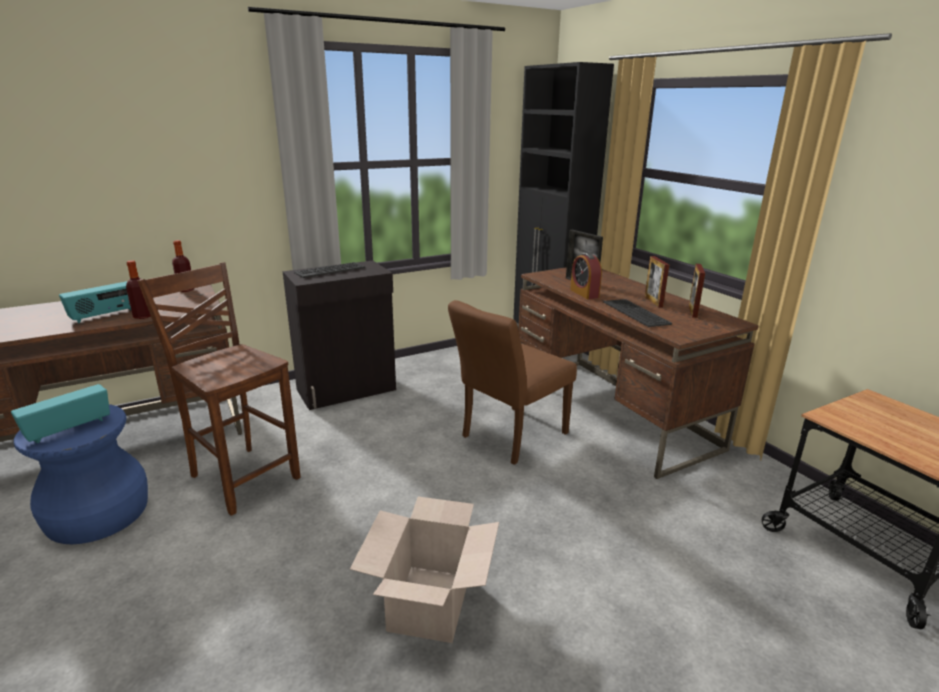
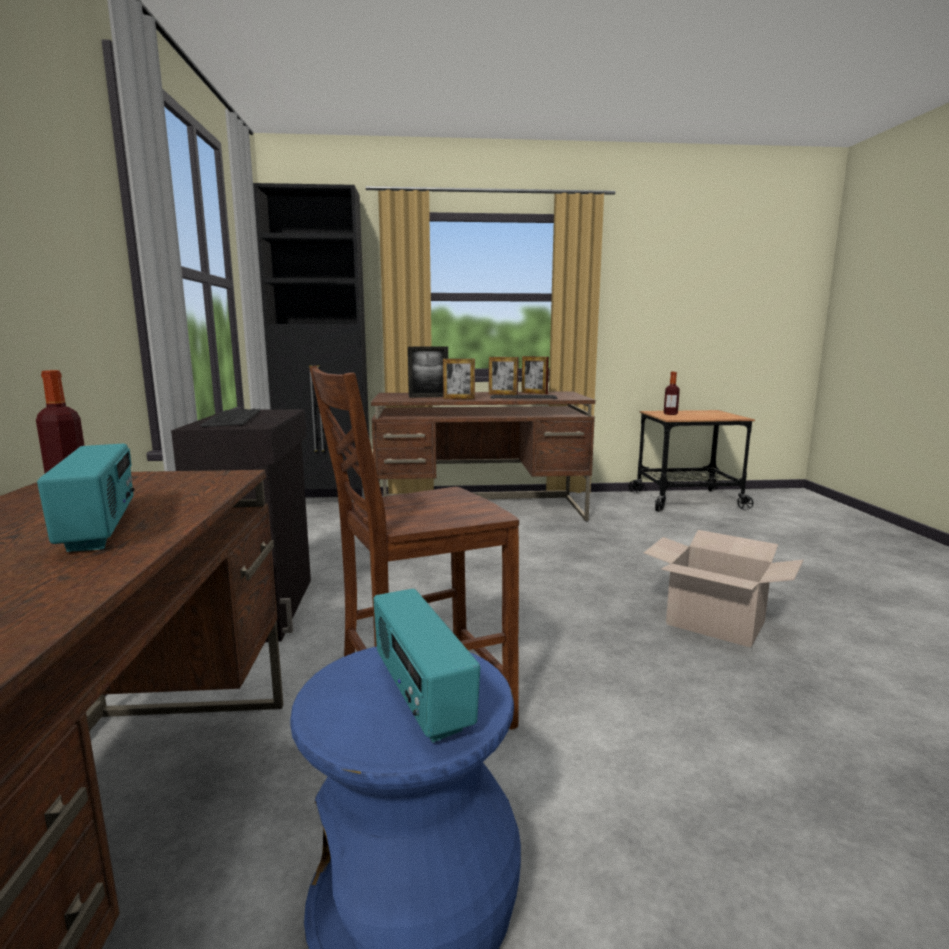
camera: 65 degrees left, 10 degrees down
bottle [126,260,151,319] -> bottle moved to [664,372,680,415]
brown chair [448,300,577,465] -> none
alarm clock [570,253,602,299] -> picture frame [443,358,475,399]

